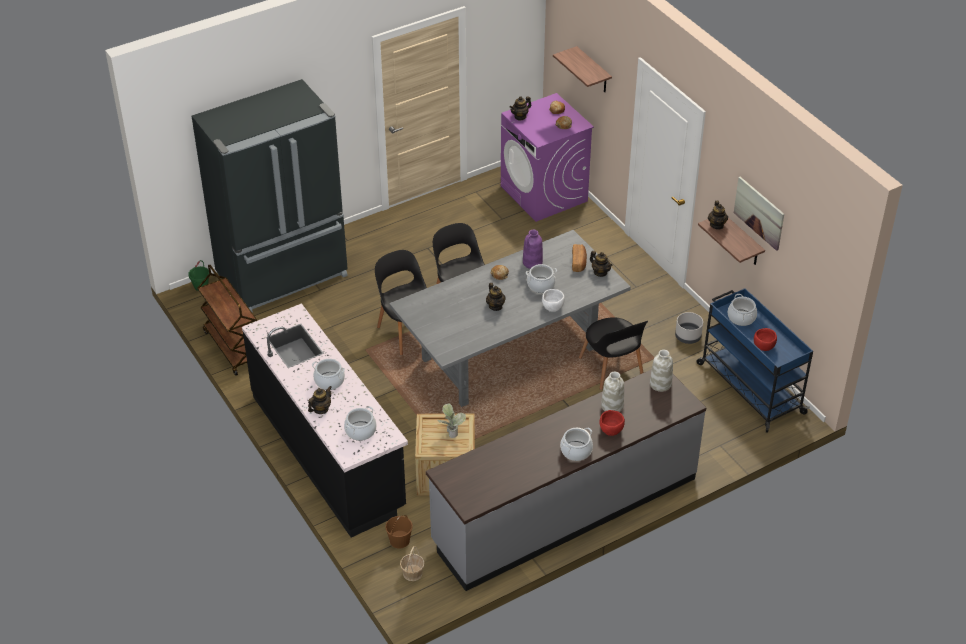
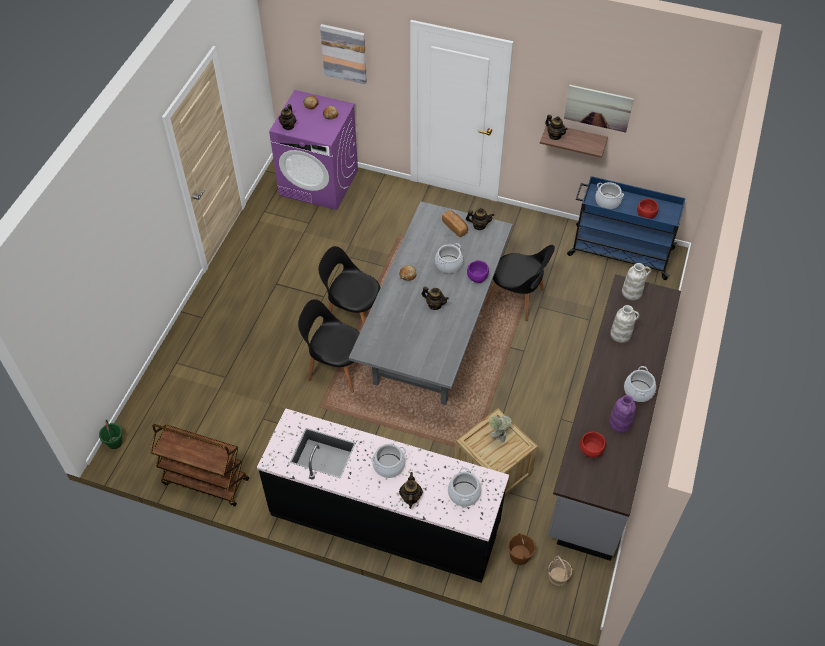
camera: 40 degrees left, 10 degrees up
black fridge [192,79,348,313] -> none
purple vase [523,230,543,269] -> purple vase moved to [609,395,636,433]
white bowl [542,289,565,312] -> purple bowl [467,260,489,283]
shelf [553,46,612,92] -> picture [320,24,367,84]
red bowl [599,410,625,436] -> red bowl moved to [580,431,606,458]
grey planter [675,312,703,344] -> none

